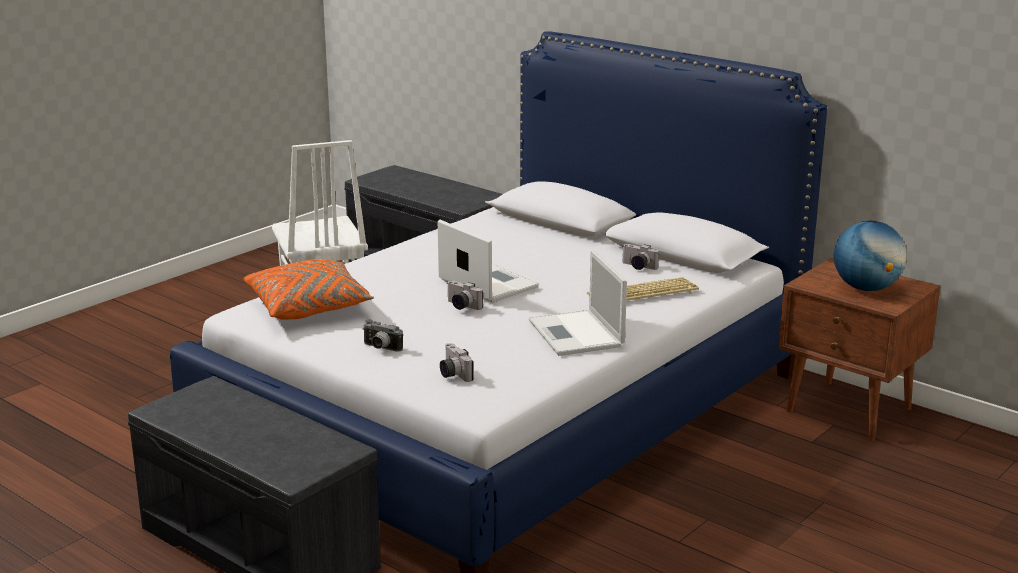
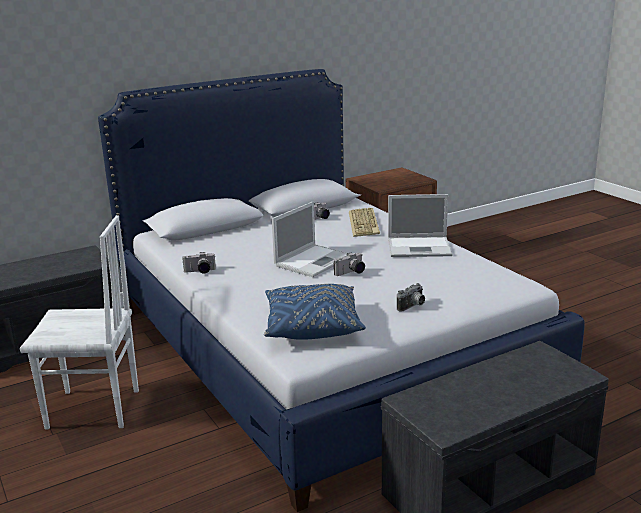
camera: 70 degrees left, 0 degrees up
orange pillow [244,259,374,320] -> blue pillow [264,284,366,340]
laptop [438,220,539,303] -> laptop turned 150 degrees clockwise [272,201,347,277]
camera [440,343,474,382] -> camera moved to [182,252,216,273]
globe [834,221,907,291] -> none

